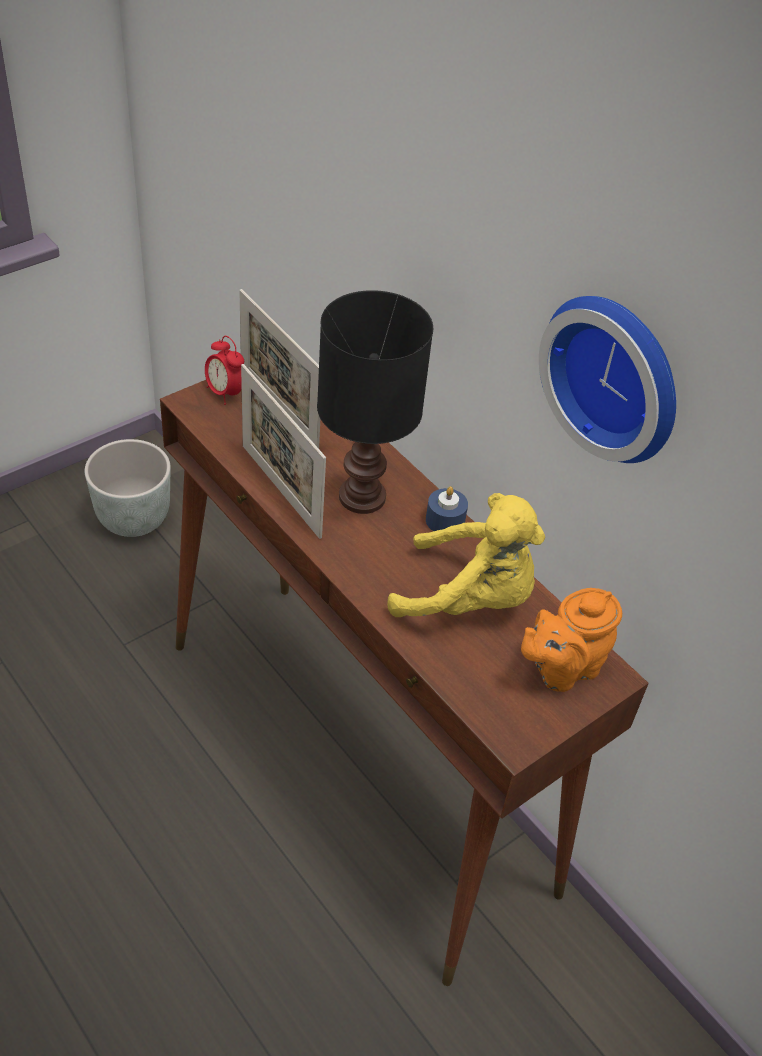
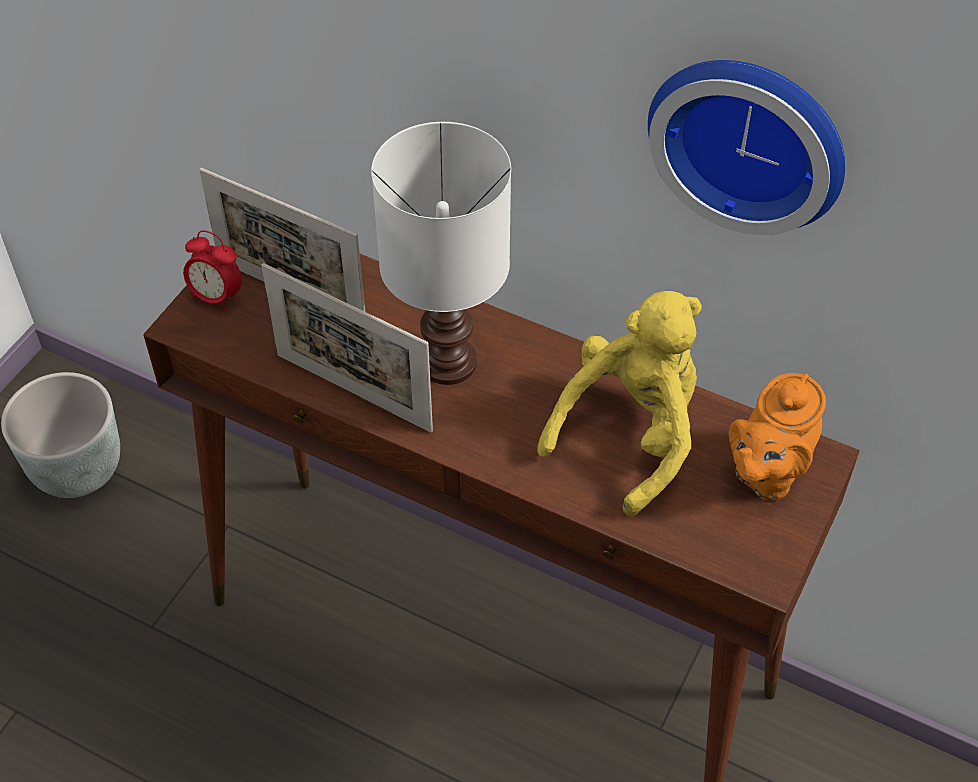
camera: 20 degrees left, 5 degrees up
black table lamp [317,290,433,514] -> white table lamp [371,122,511,385]
yellow plush toy [387,493,545,617] -> yellow plush toy turned 45 degrees counterclockwise [537,291,702,516]
blue candle [426,487,468,531] -> none

